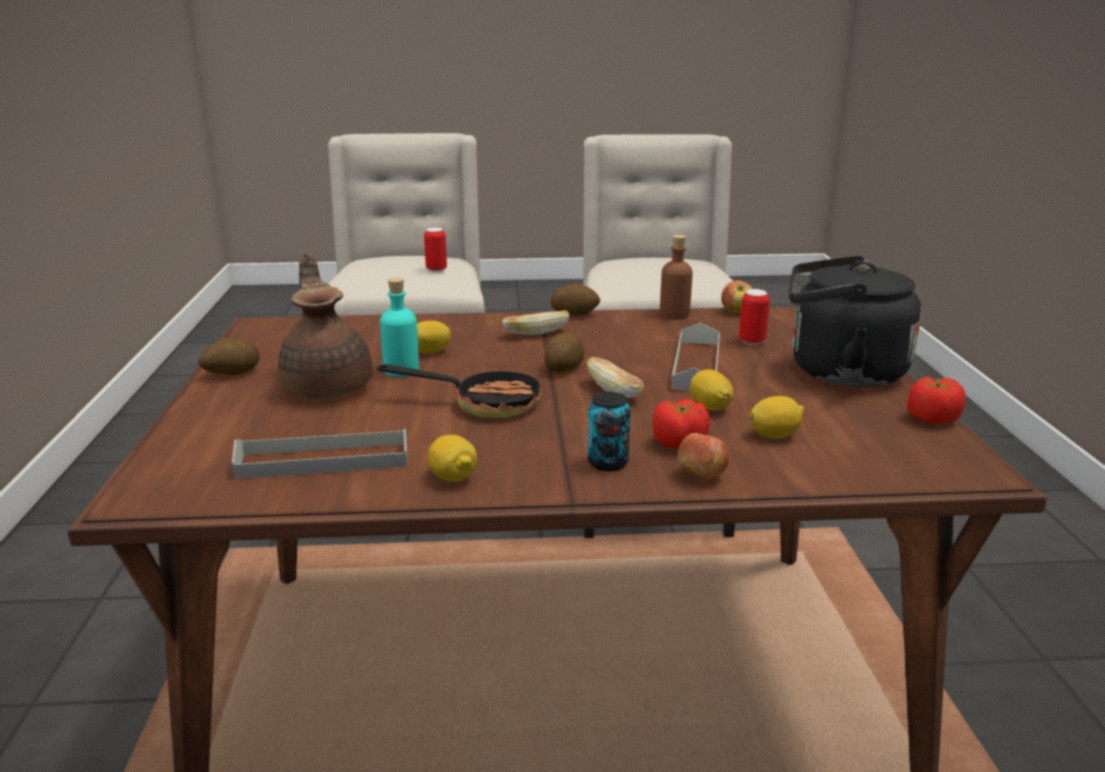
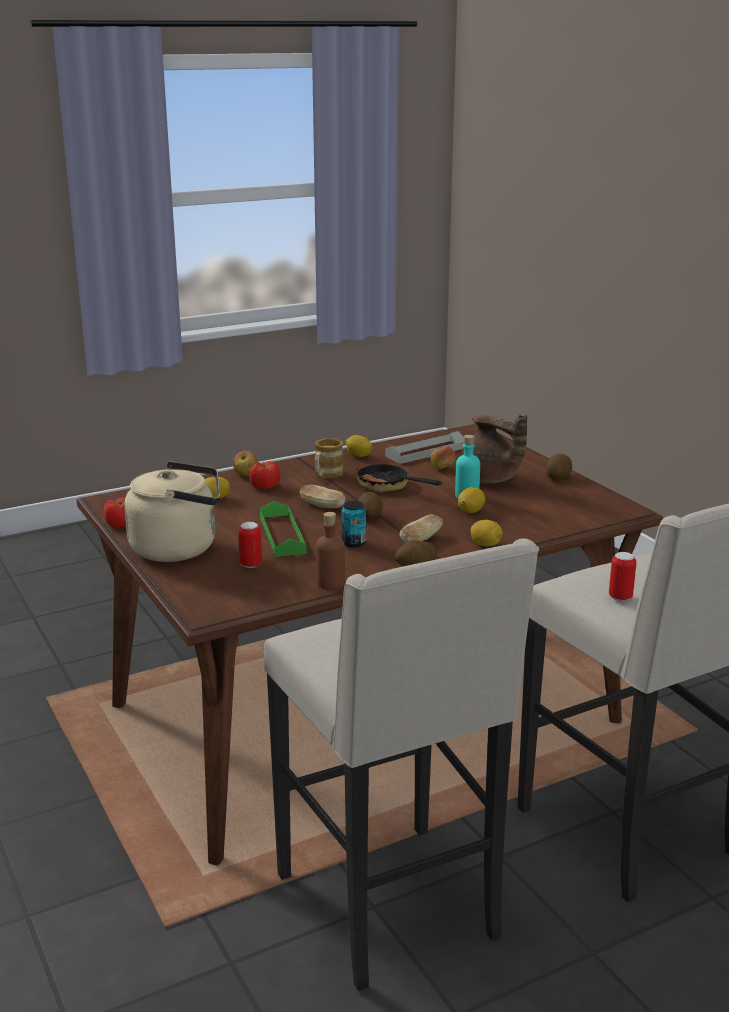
camera: 155 degrees right, 0 degrees up
frying pan [377,363,542,418] -> frying pan turned 60 degrees clockwise [356,459,442,492]
can [587,392,631,471] -> can moved to [341,501,366,548]
grey tray [671,323,720,391] -> green tray [260,501,307,557]
lemon [690,369,734,411] -> lemon moved to [471,520,503,546]
apple [721,280,753,313] -> apple moved to [431,446,455,469]
black kettle [789,255,922,387] -> beige kettle [124,461,220,562]
none -> mug [315,438,343,479]

